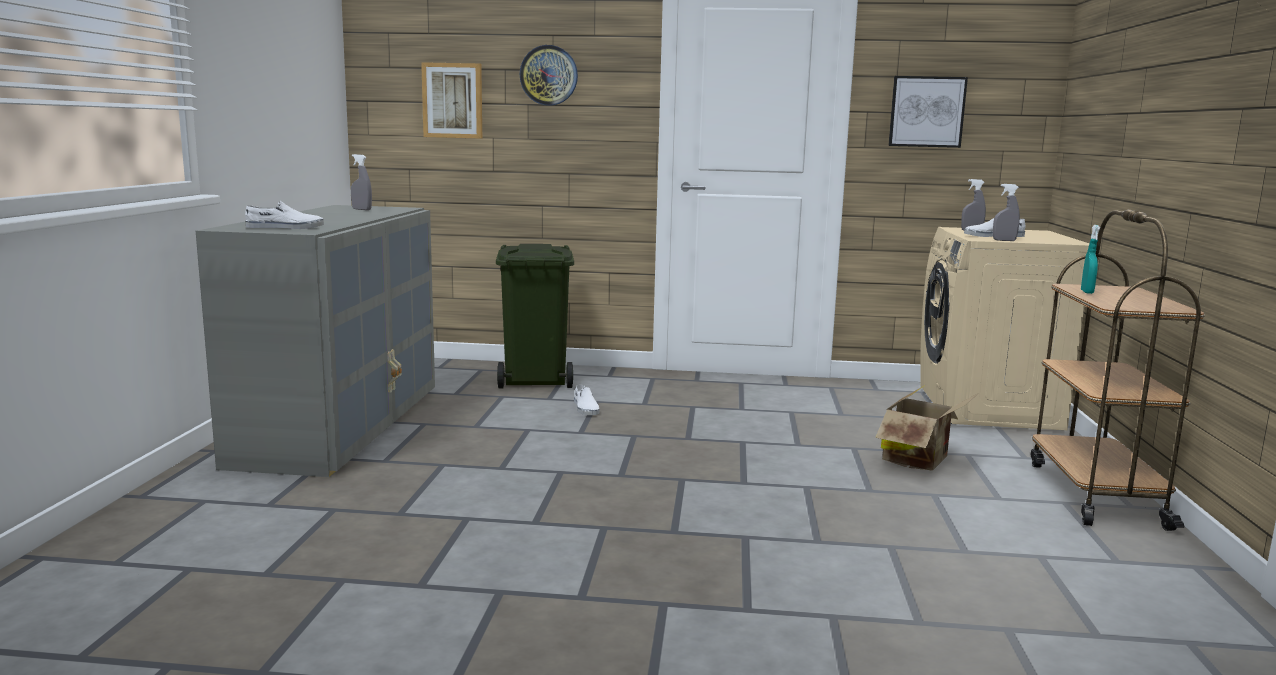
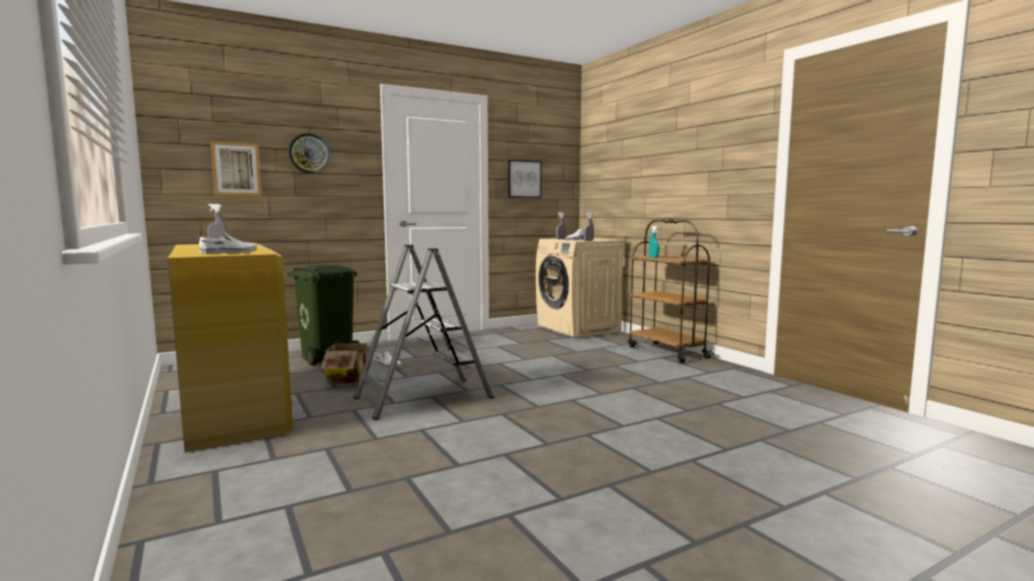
camera: 35 degrees left, 5 degrees down
grey cabinet [196,205,435,477] -> yellow cabinet [168,243,293,453]
cardboard box [875,385,979,471] -> cardboard box moved to [321,334,374,384]
none -> grey step ladder [353,245,494,420]

